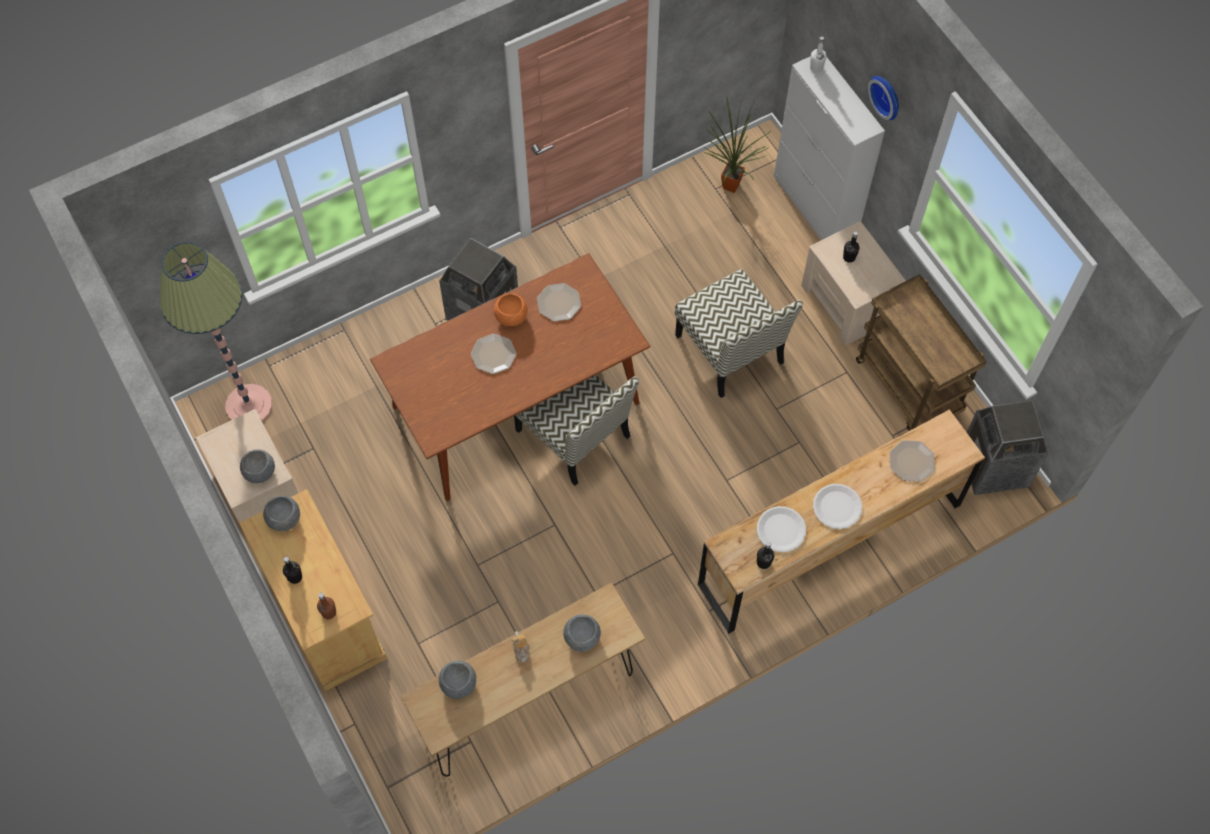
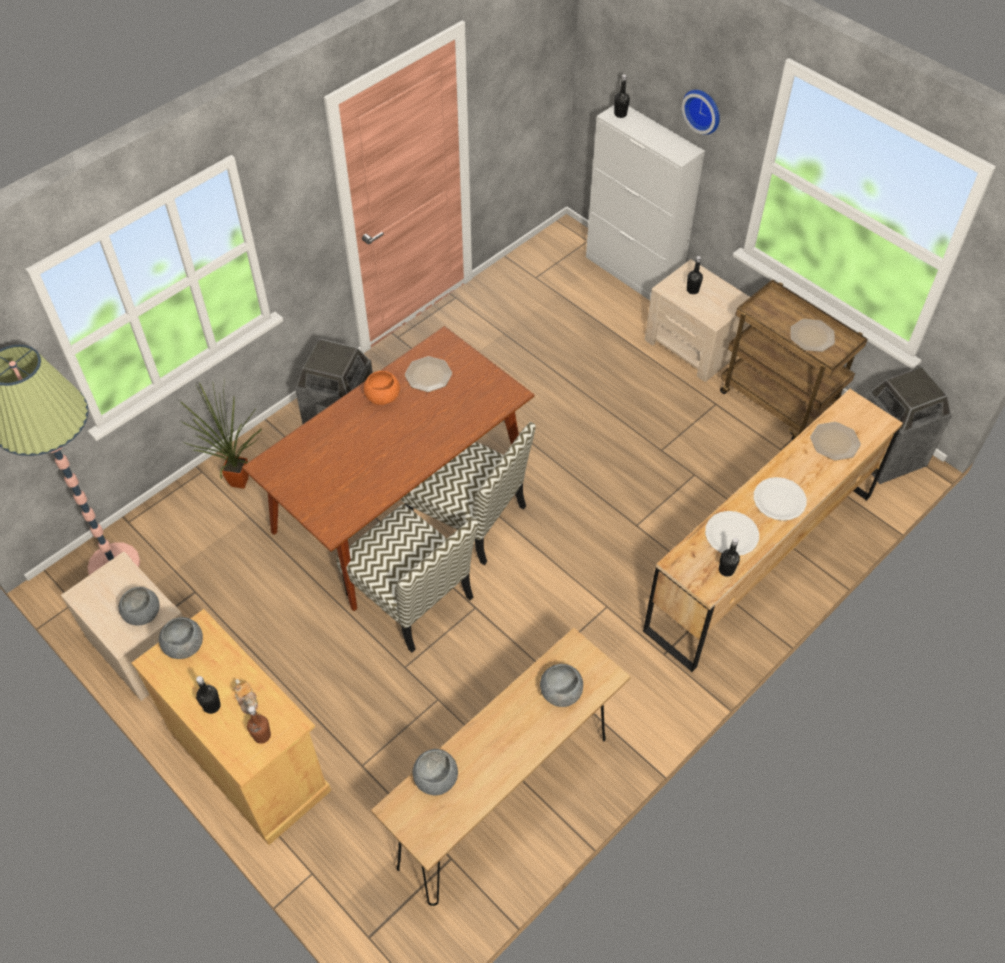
camera: 15 degrees left, 10 degrees down
plate [471,334,517,374] -> plate moved to [791,319,835,352]
teapot [512,631,530,662] -> teapot moved to [233,679,258,714]
chair [675,269,803,398] -> chair moved to [337,504,478,652]
potted plant [704,97,771,193] -> potted plant moved to [180,378,262,489]
white bottle [810,37,827,73] -> black bottle [614,74,630,118]

